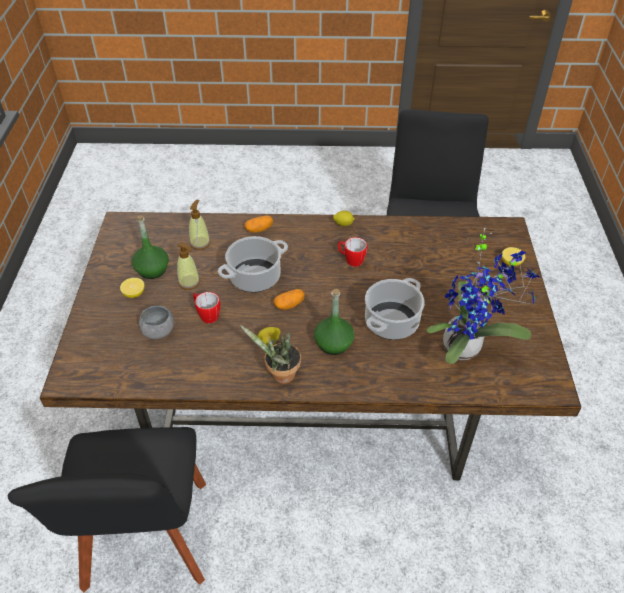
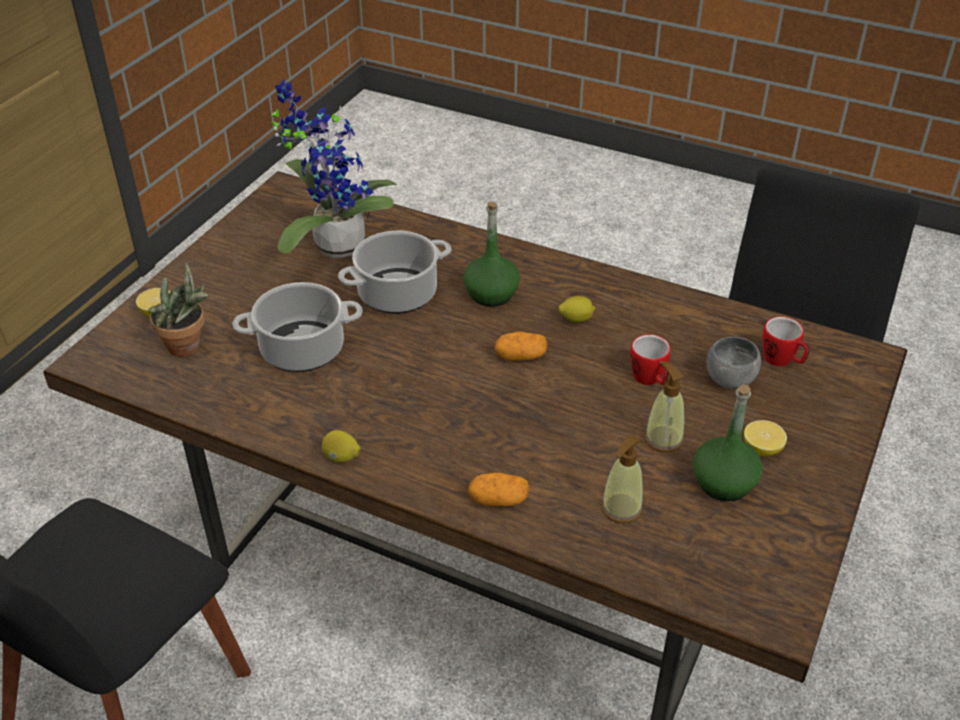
camera: 155 degrees left, 5 degrees down
cooking pot [218,236,288,293] -> cooking pot moved to [232,282,363,372]
potted plant [240,325,301,384] -> potted plant moved to [148,262,208,357]
mug [338,237,367,267] -> mug moved to [763,317,810,366]

